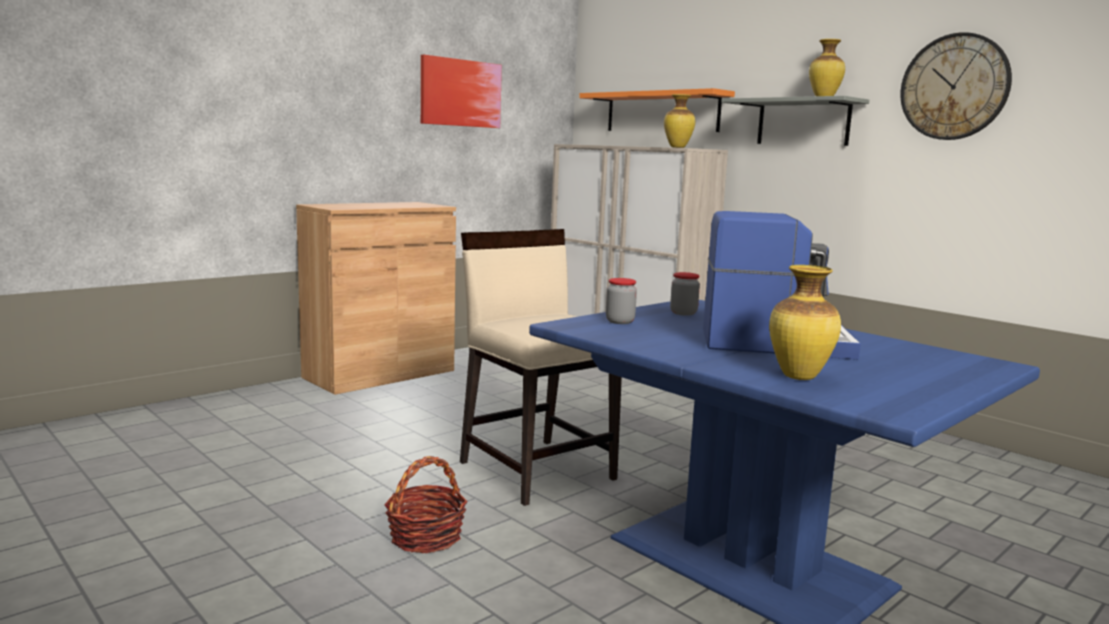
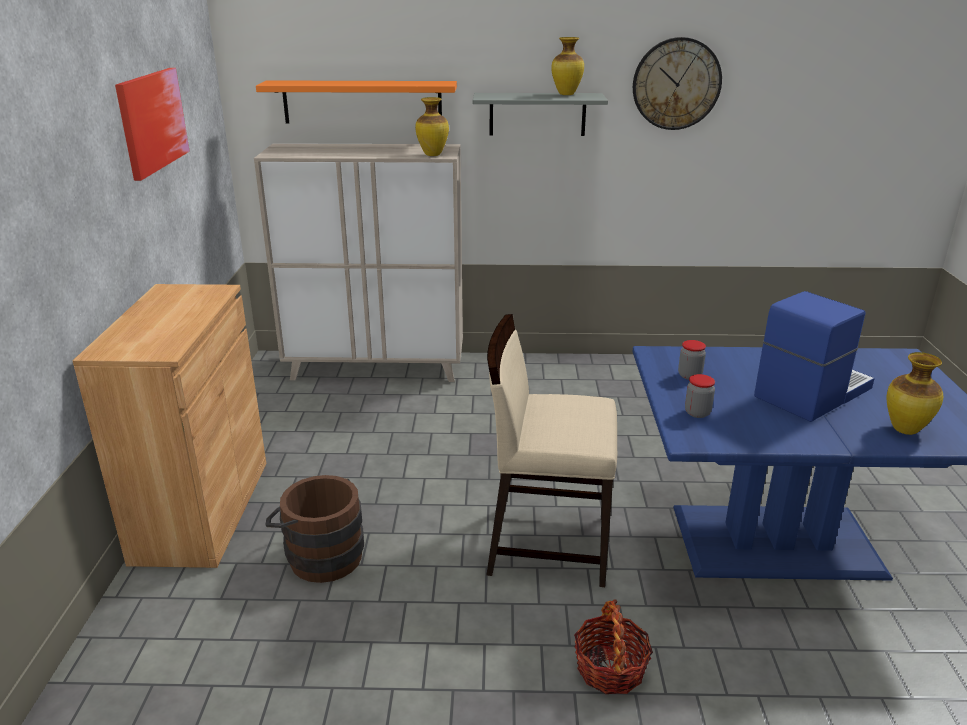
camera: 45 degrees left, 15 degrees up
none -> brown bucket [265,475,364,583]

